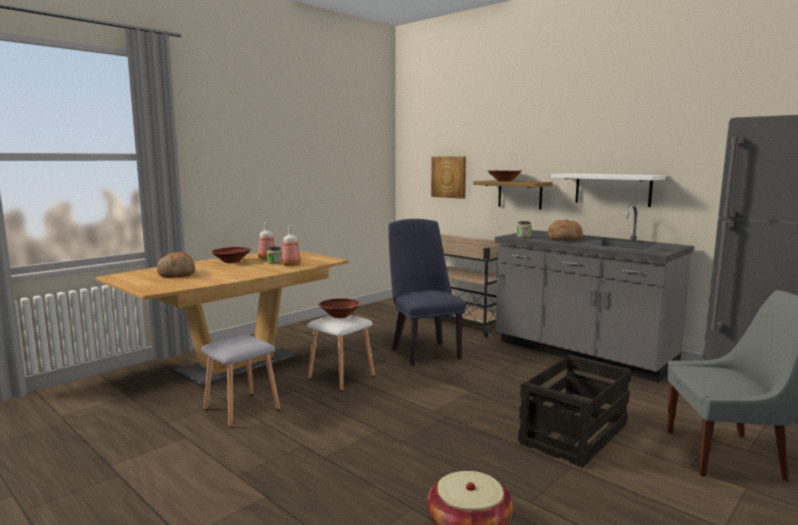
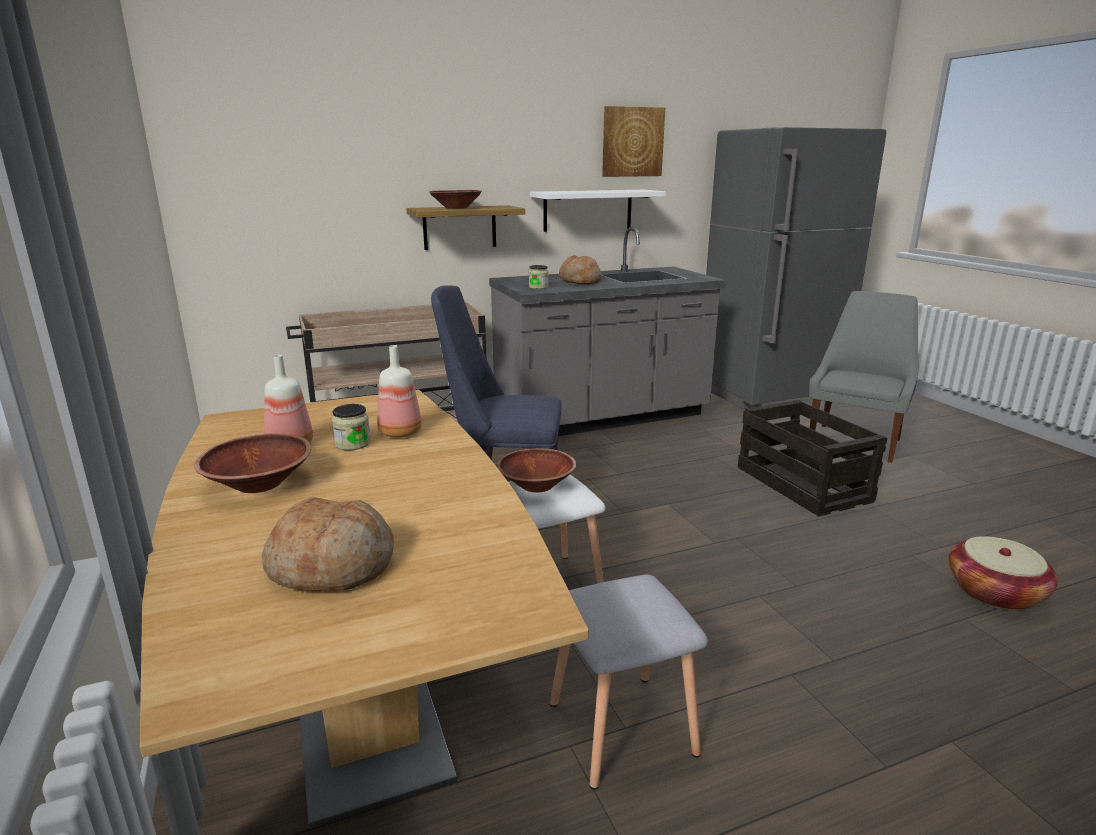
camera: 65 degrees left, 10 degrees up
picture [431,156,466,199] -> picture moved to [602,106,665,177]

